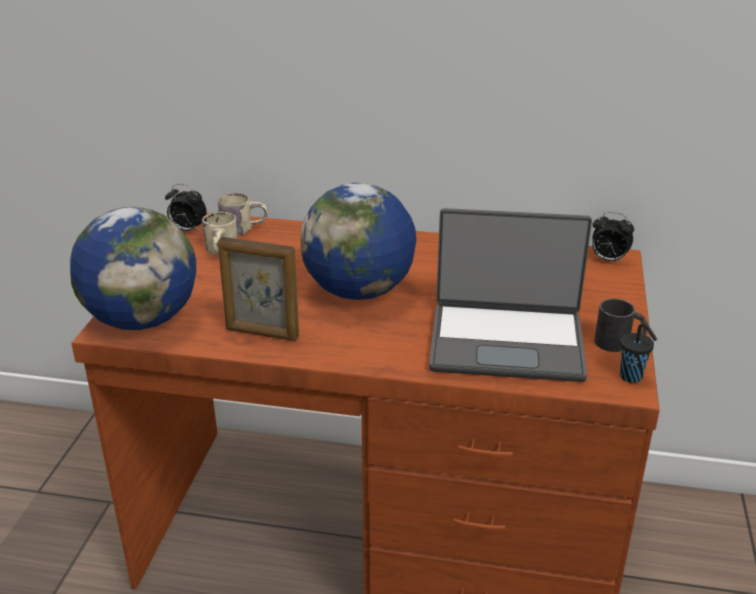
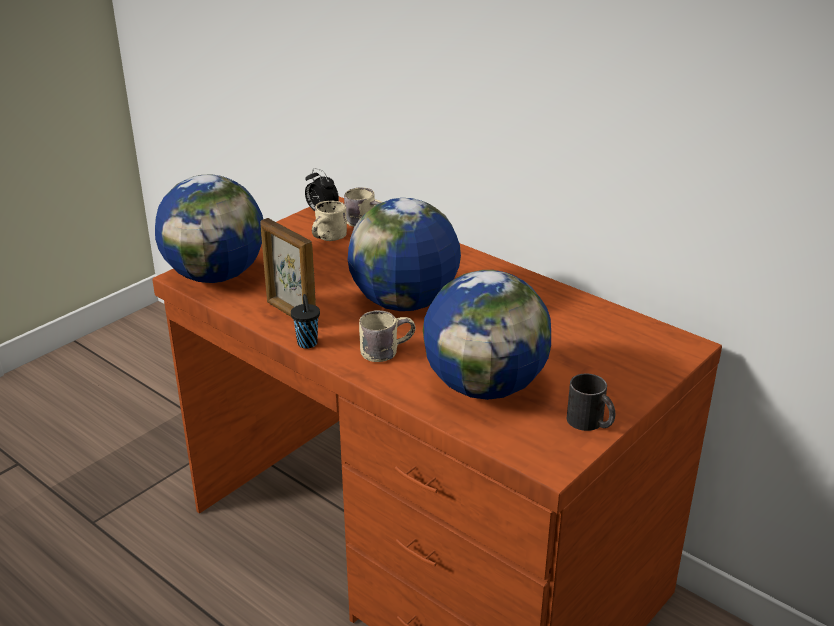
camera: 30 degrees right, 0 degrees up
laptop [429,208,592,382] -> globe [423,270,551,400]
alarm clock [592,212,634,264] -> none
black cup [620,323,657,383] -> black cup moved to [291,294,320,349]
none -> beige mug [359,310,416,362]

